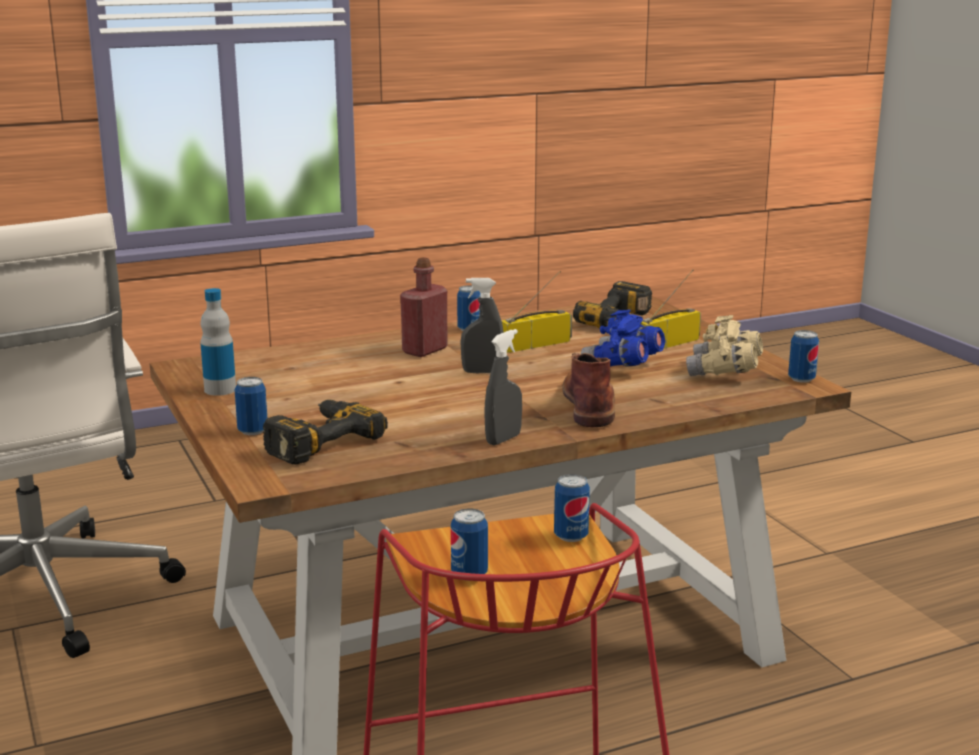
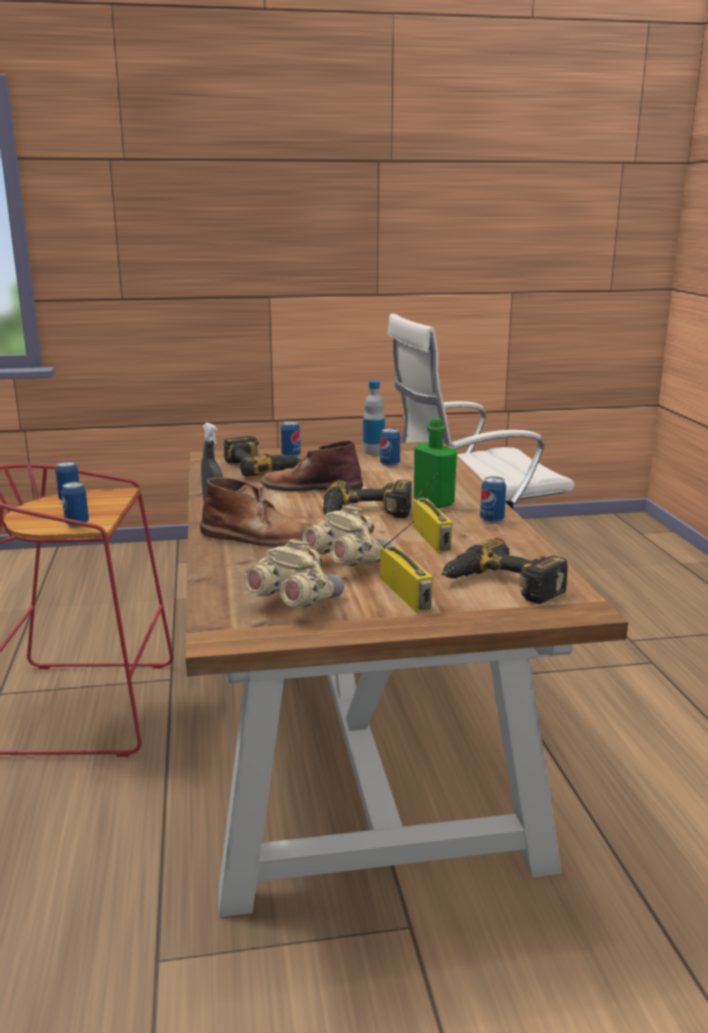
camera: 105 degrees right, 0 degrees up
red bottle [400,257,448,357] -> green bottle [414,418,457,508]
grey spray bottle [460,278,504,373] -> power drill [323,480,412,518]
blue binoculars [581,309,666,367] -> beige binoculars [302,505,392,566]
can [788,330,819,383] -> can moved to [380,428,400,467]
none -> brown boot [260,440,363,491]

